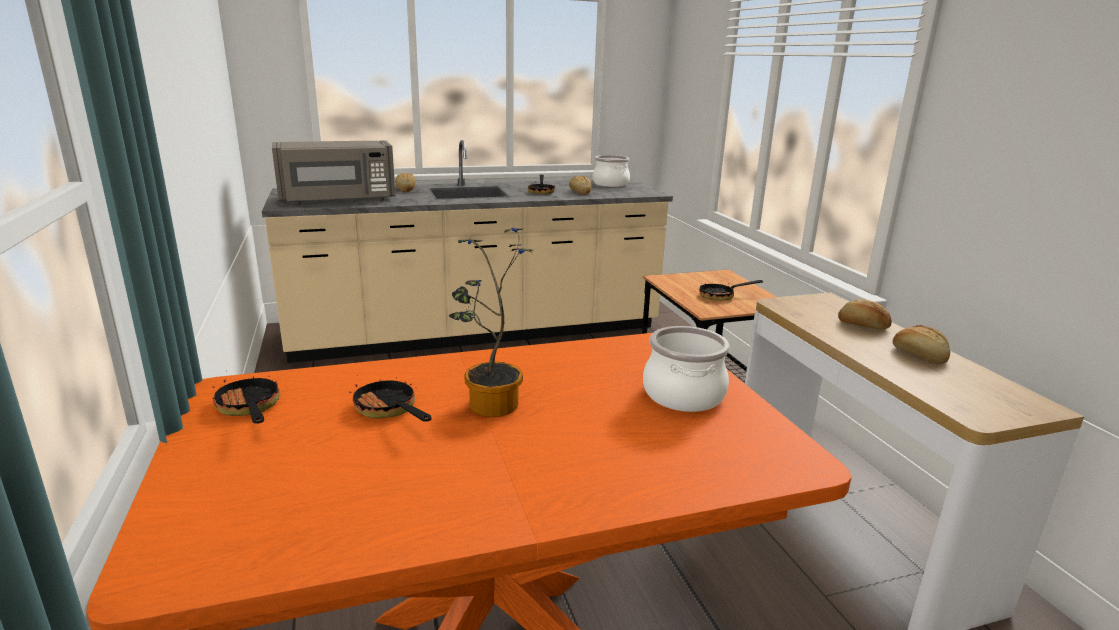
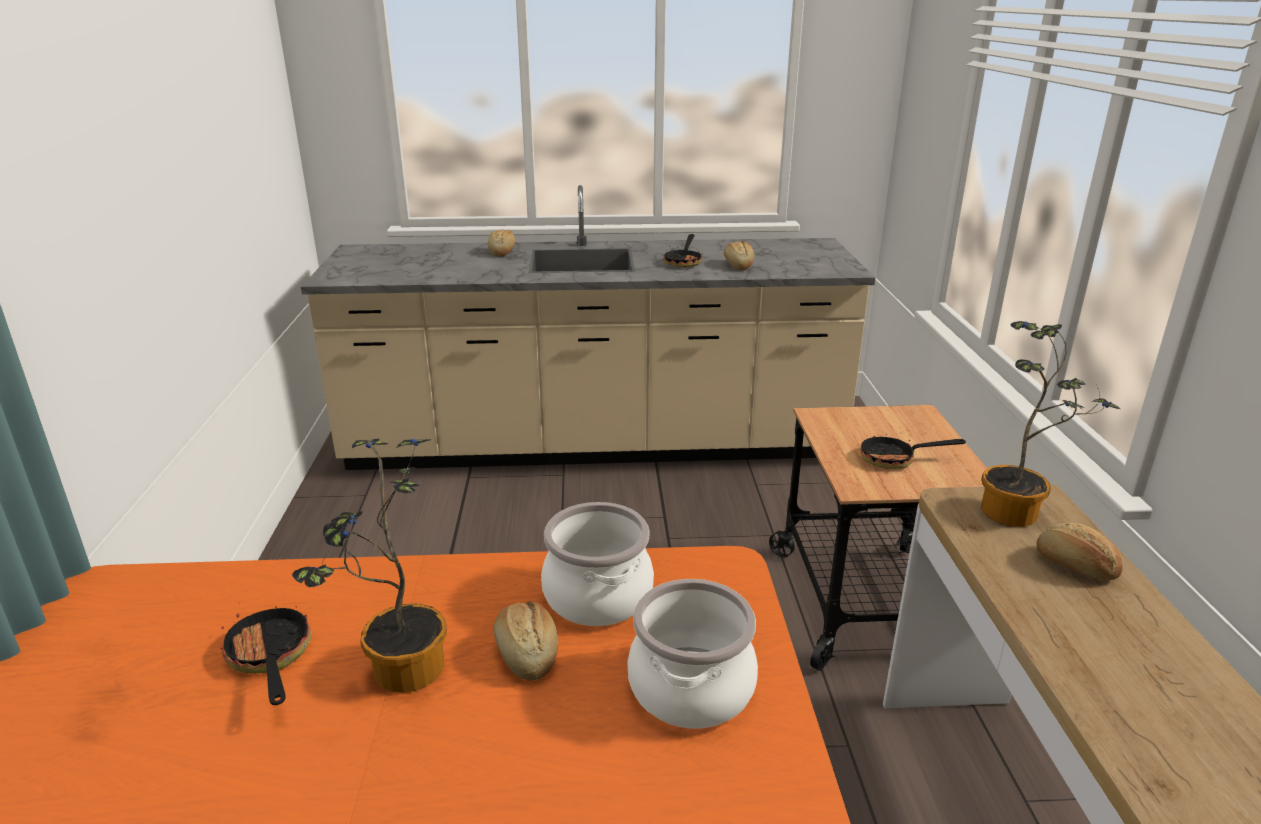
camera: 15 degrees right, 5 degrees up
frying pan [212,376,280,424] -> none
grey microwave [272,140,396,205] -> none
cooking pot [593,155,630,187] -> cooking pot moved to [541,502,654,626]
bread [893,325,950,364] -> bread moved to [494,601,558,681]
none -> potted plant [981,321,1120,527]

